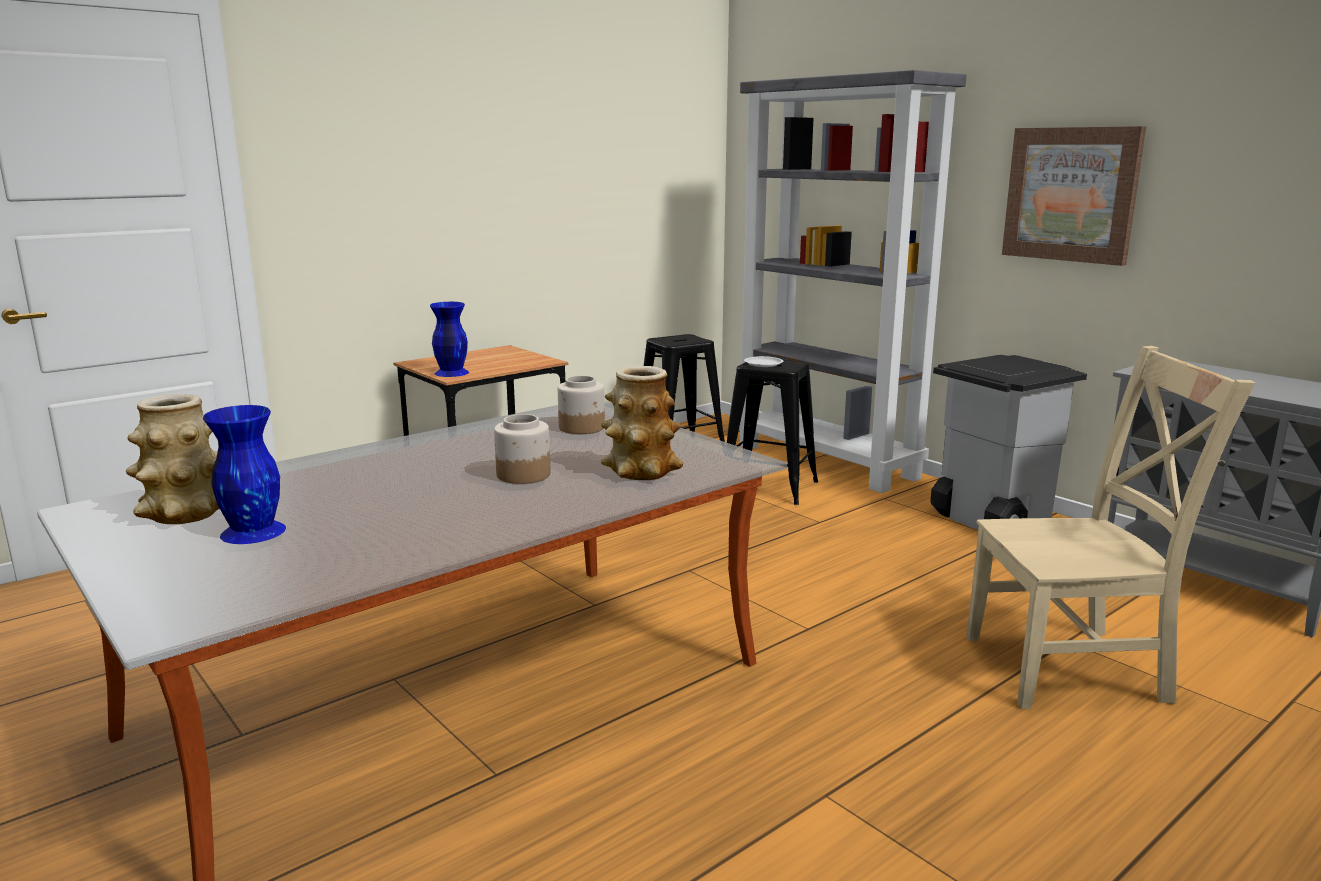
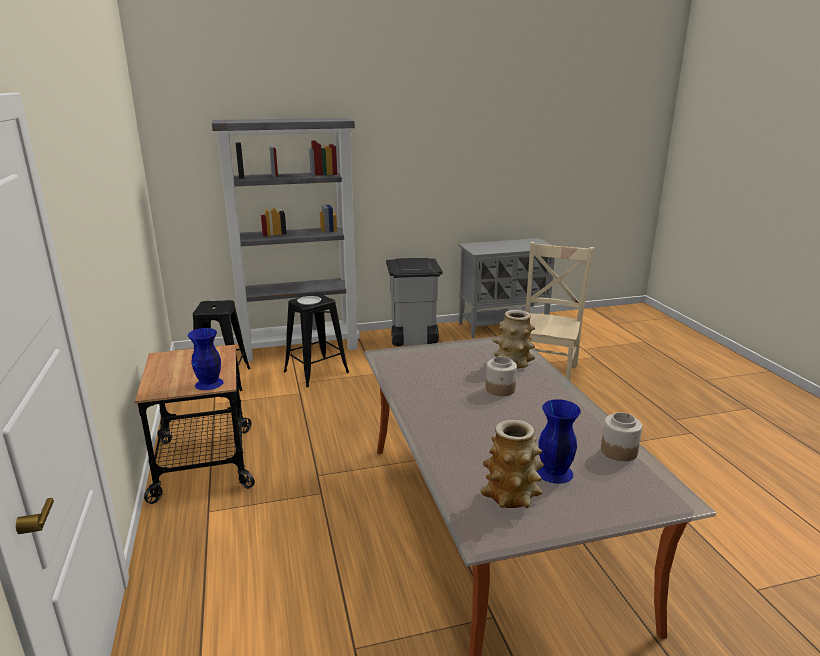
camera: 65 degrees left, 5 degrees up
jar [558,376,605,434] -> jar moved to [601,412,642,461]
picture [1002,126,1146,266] -> none

